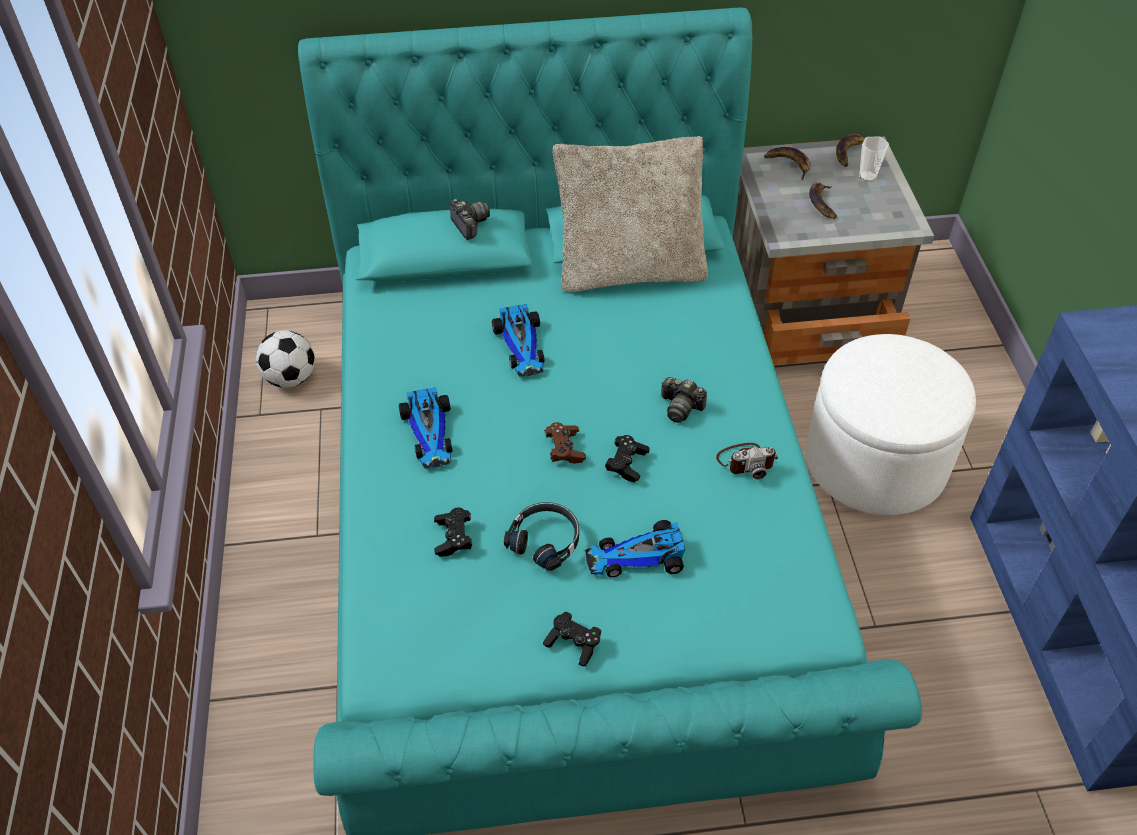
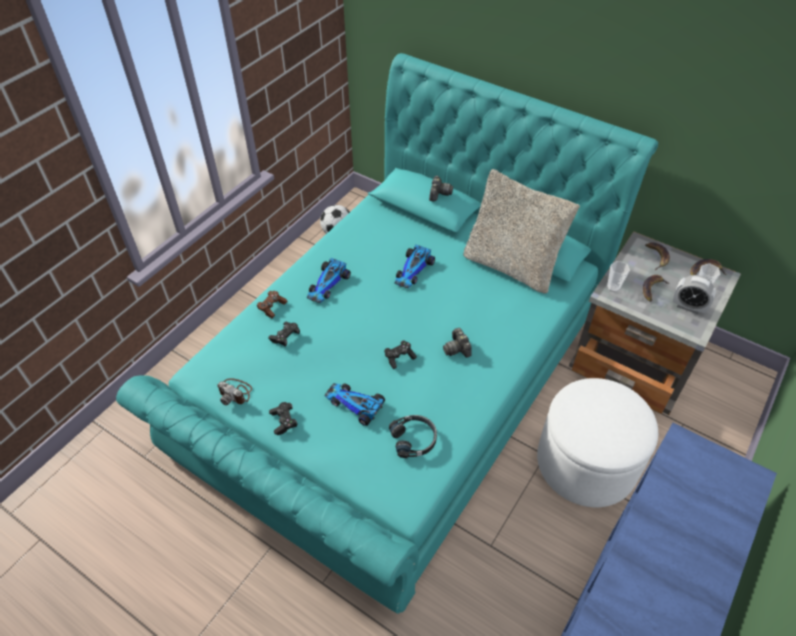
camera: 40 degrees right, 0 degrees up
black headphones [504,502,579,571] -> black headphones moved to [389,415,437,458]
brown game controller [544,422,586,464] -> brown game controller moved to [257,291,288,318]
camera [716,443,778,479] -> camera moved to [217,378,252,405]
none -> cup [607,261,630,292]
none -> alarm clock [673,275,716,314]

